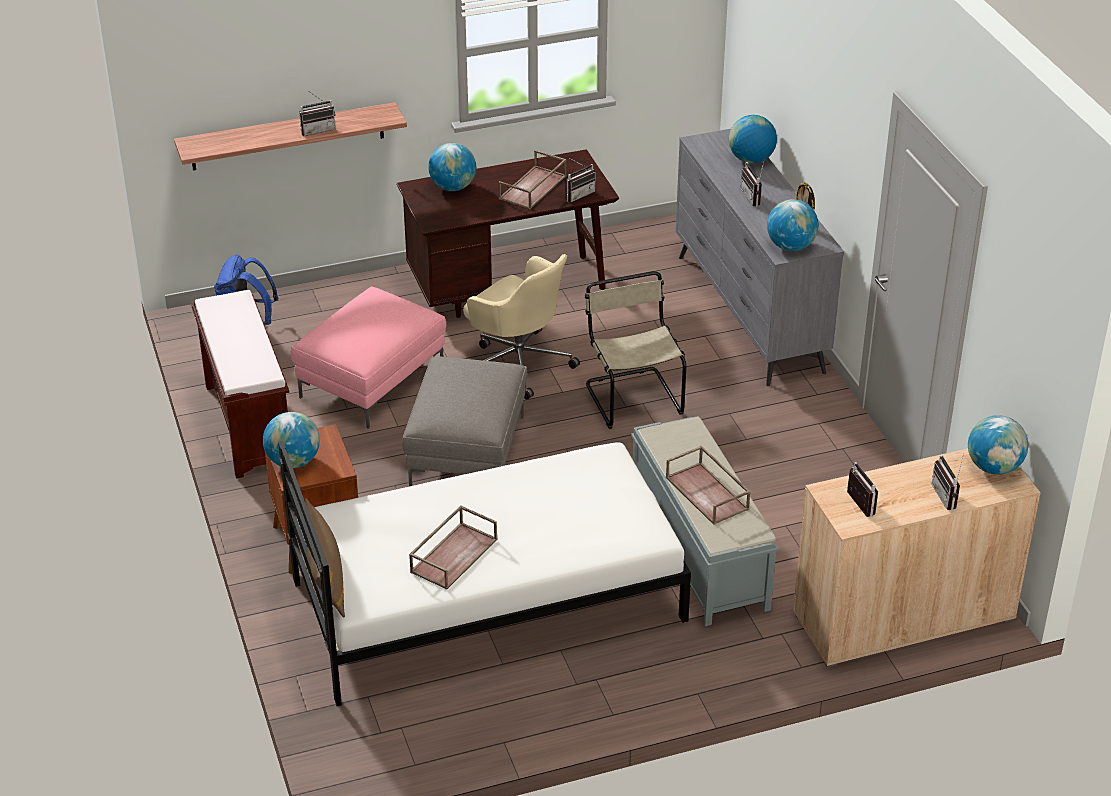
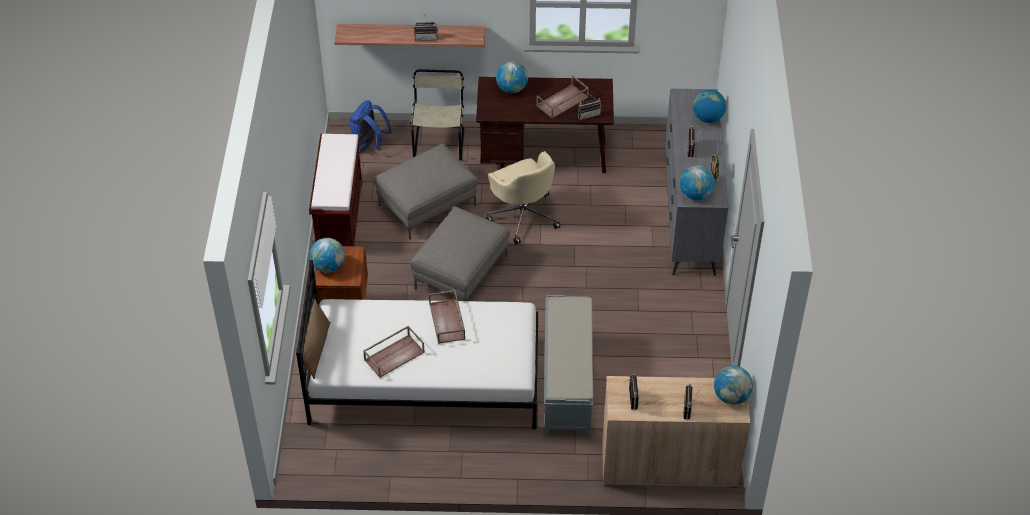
camera: 20 degrees right, 10 degrees up
pink ottoman [291,287,446,429] -> grey ottoman [374,144,478,240]
beige chair [585,271,686,429] -> beige chair moved to [410,69,464,160]
brown tray [666,445,751,525] -> brown tray moved to [429,290,465,344]

